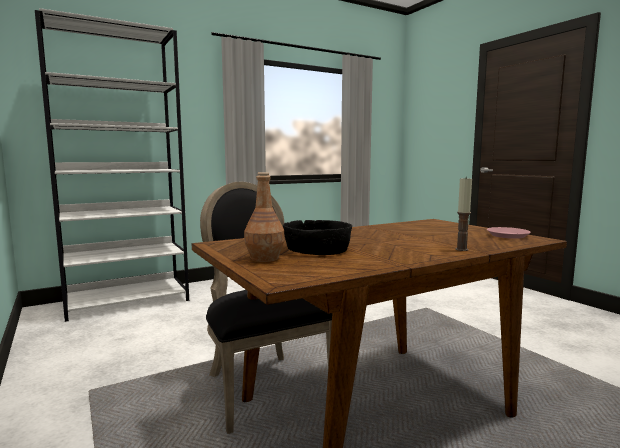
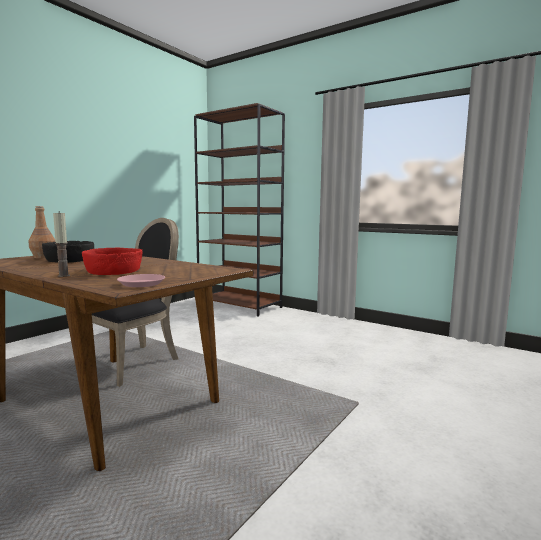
camera: 65 degrees right, 0 degrees up
white bookcase [35,8,189,322] -> brown bookcase [194,103,285,317]
none -> red bowl [82,248,142,275]

